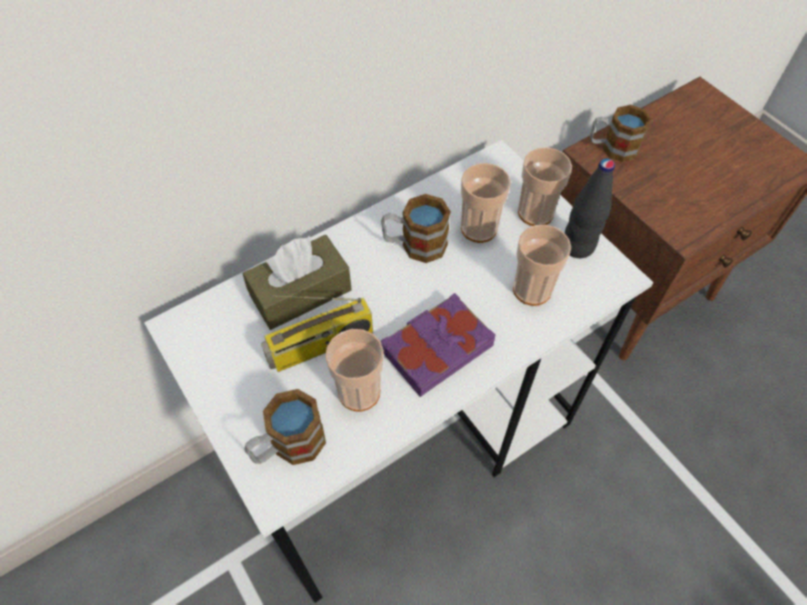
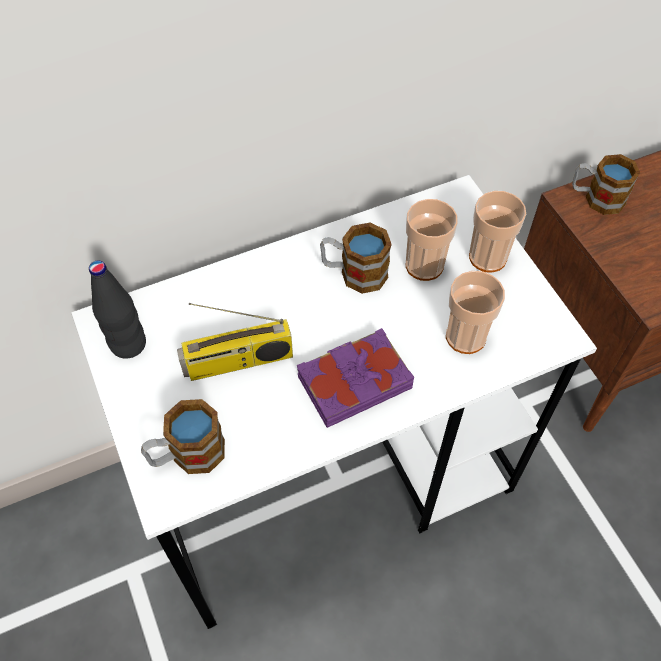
camera: 10 degrees right, 0 degrees up
brown tissue box [243,235,352,330] -> none
cup [325,329,384,412] -> none
black bottle [565,158,615,258] -> black bottle moved to [89,260,146,359]

